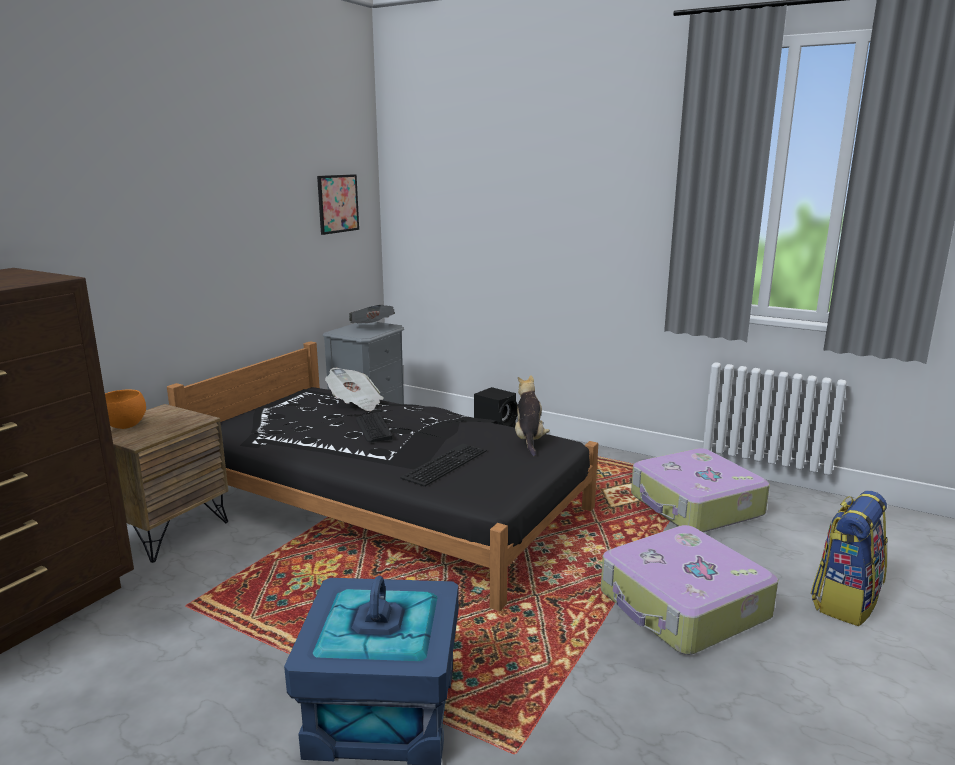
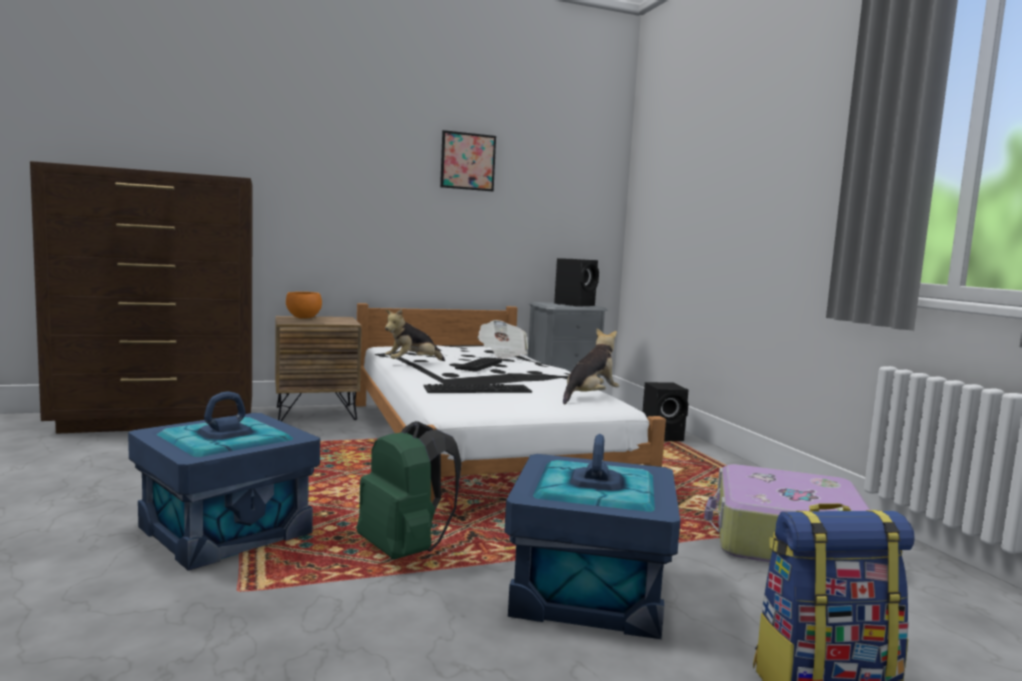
camera: 40 degrees right, 10 degrees down
black bed [167,341,598,611] -> white bed [355,303,666,521]
picture [317,174,359,235] -> picture moved to [440,130,496,191]
newspaper [349,305,395,323] -> black speaker [554,258,599,306]
suitcase [601,525,778,655] -> blue storage box [504,434,680,639]
none -> green backpack [357,421,462,560]
none -> plush toy [385,309,445,361]

